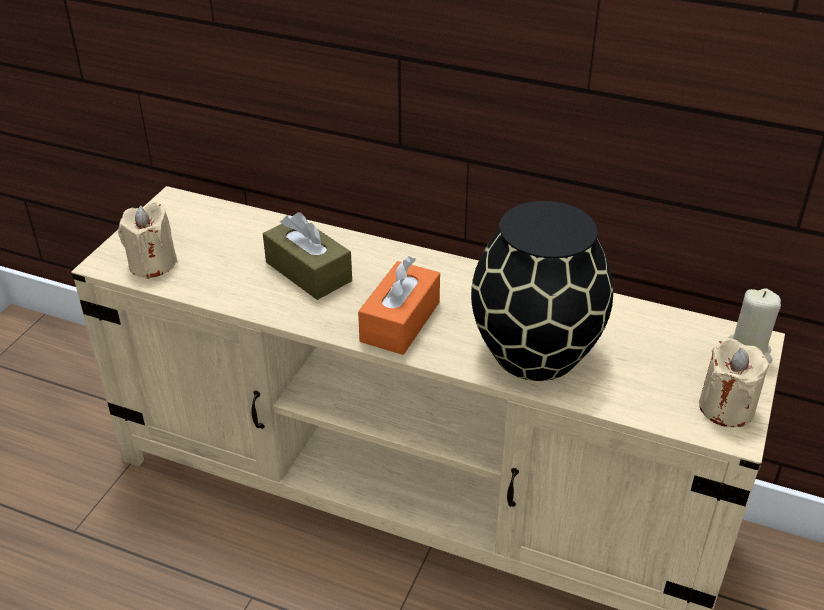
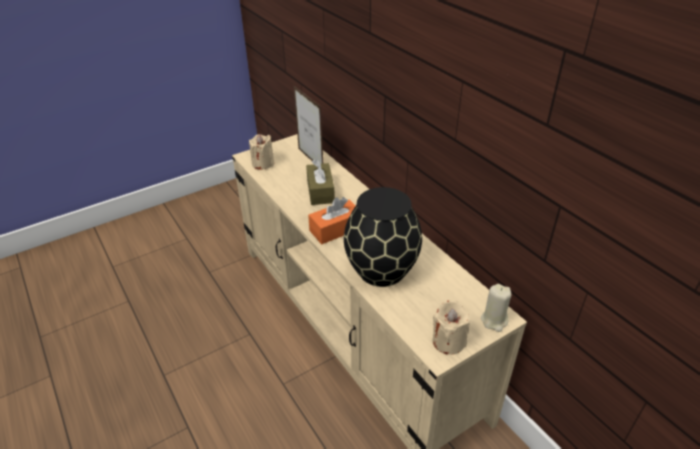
camera: 35 degrees right, 0 degrees up
none -> picture frame [294,86,323,164]

